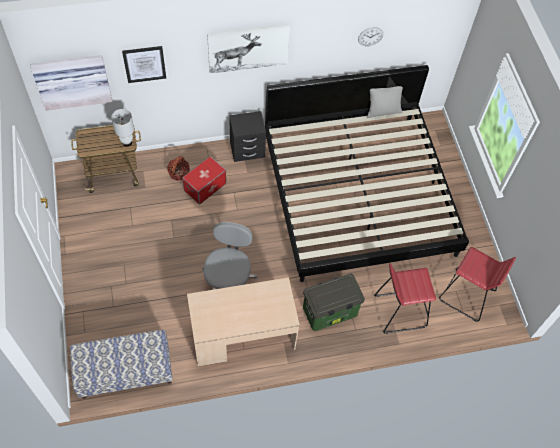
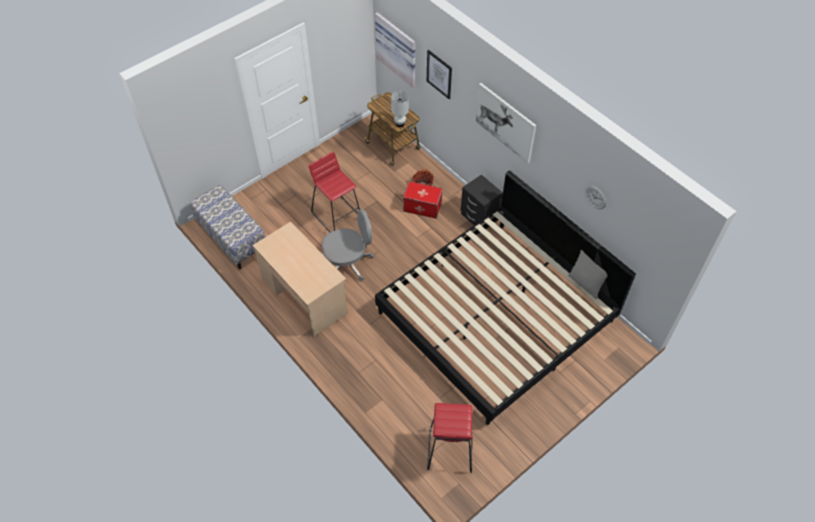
camera: 65 degrees right, 5 degrees down
storage box [303,273,365,331] -> none
red stool [374,263,436,334] -> red stool moved to [309,152,360,232]

